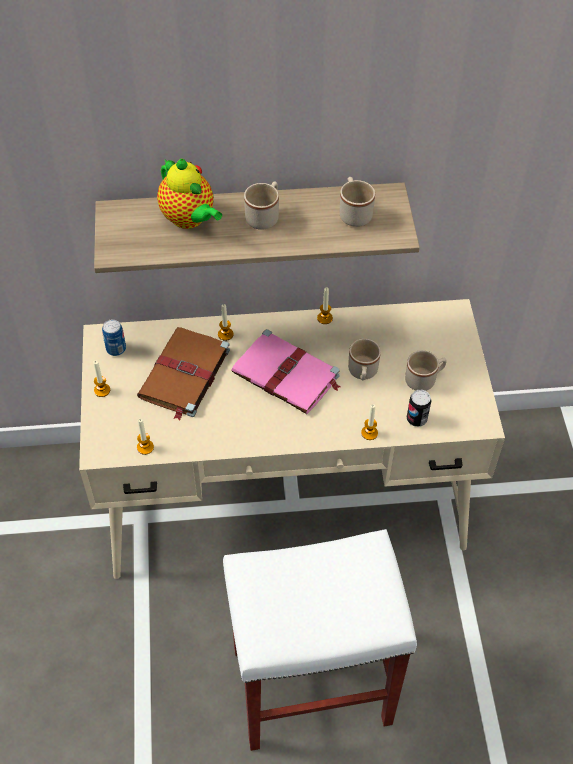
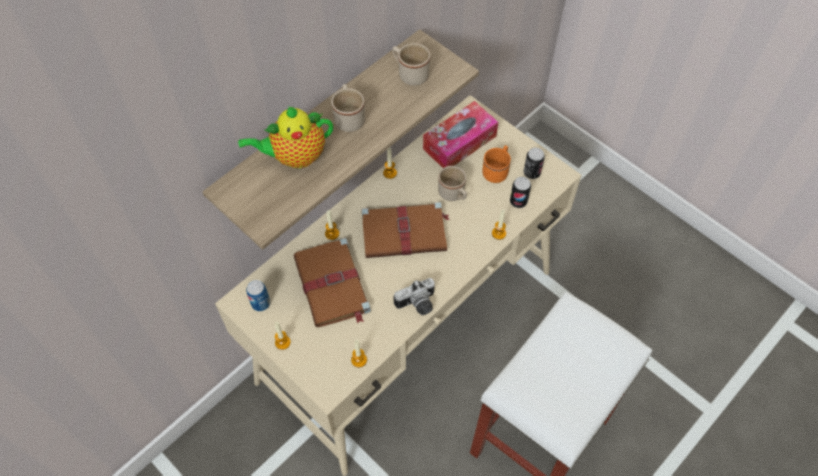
camera: 40 degrees left, 5 degrees up
teapot [157,158,222,229] -> teapot turned 150 degrees clockwise [238,107,333,168]
pink book [231,329,341,414] -> brown book [362,202,450,258]
beige mug [405,350,447,391] -> orange mug [483,145,511,183]
none -> camera [394,278,435,315]
none -> tissue box [423,101,498,168]
none -> can [523,148,545,179]

